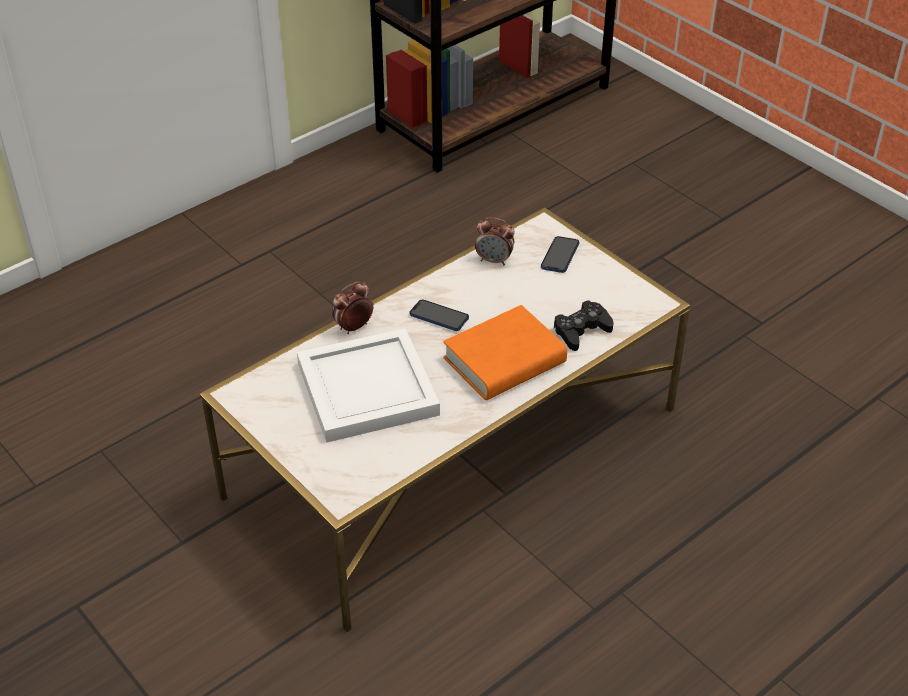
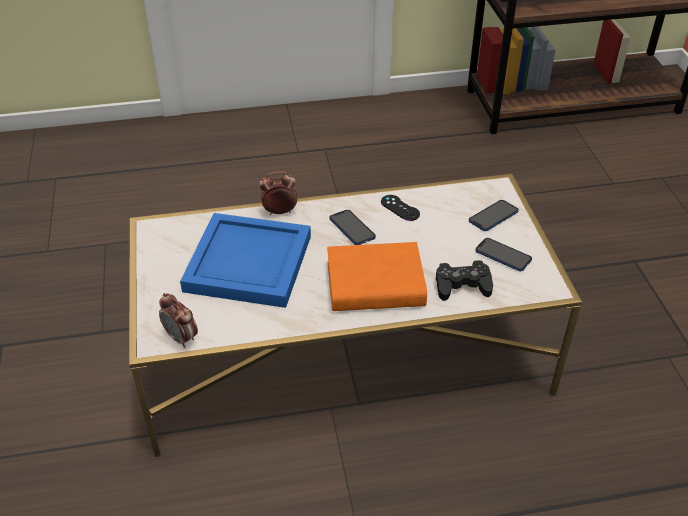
camera: 30 degrees right, 0 degrees up
white tray [297,328,440,443] -> blue tray [180,213,311,308]
alarm clock [475,217,515,265] -> alarm clock moved to [159,293,198,348]
none -> black game controller [381,195,420,221]
none -> phone [475,238,532,271]

